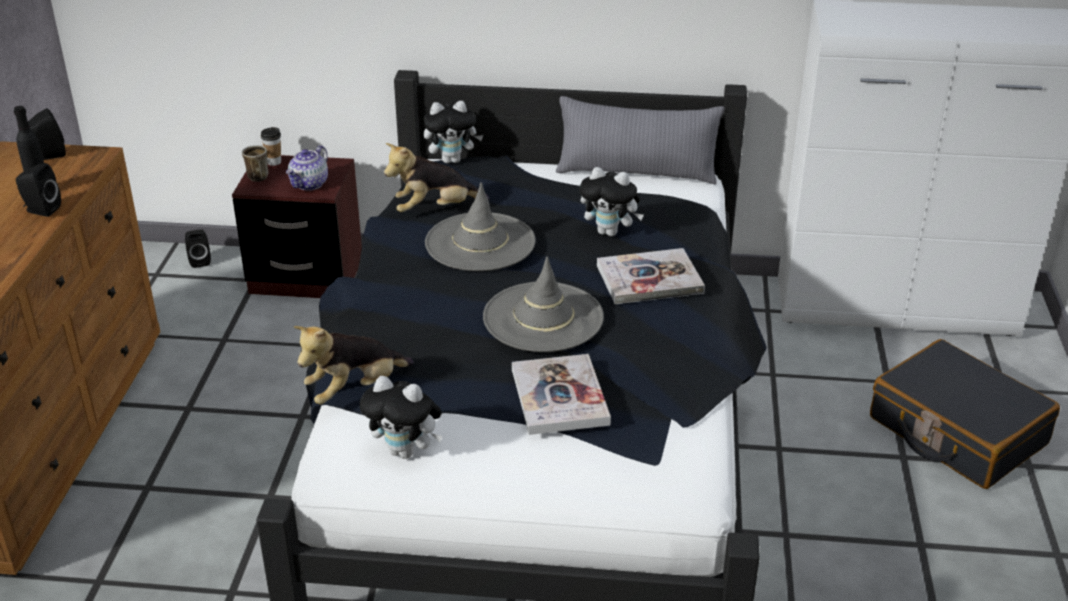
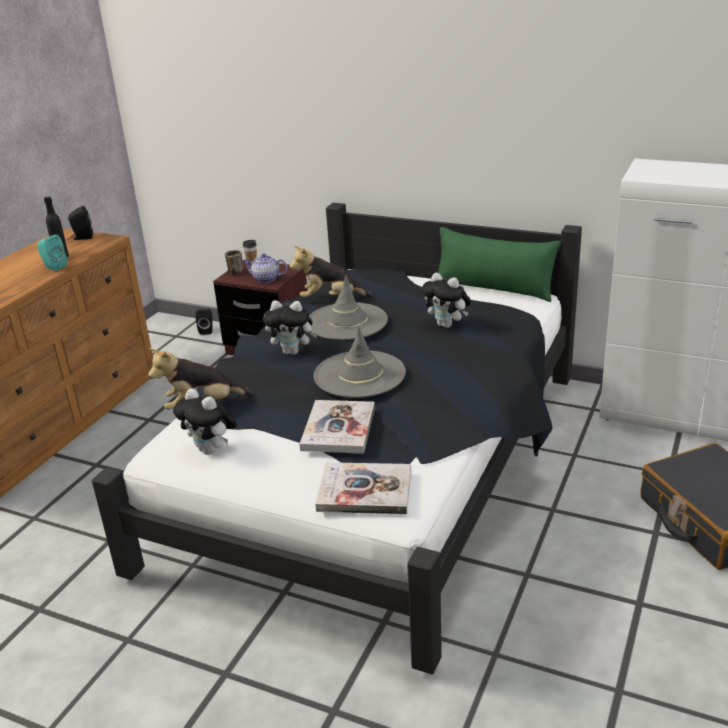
camera: 20 degrees right, 5 degrees down
black speaker [16,163,61,217] -> turquoise speaker [37,235,67,271]
teapot [286,145,328,190] -> teapot turned 60 degrees clockwise [243,253,287,283]
plush toy [423,101,483,163] -> plush toy moved to [263,300,318,355]
grey pillow [556,96,725,184] -> green pillow [438,227,561,302]
book [597,248,705,304] -> book moved to [315,462,411,514]

